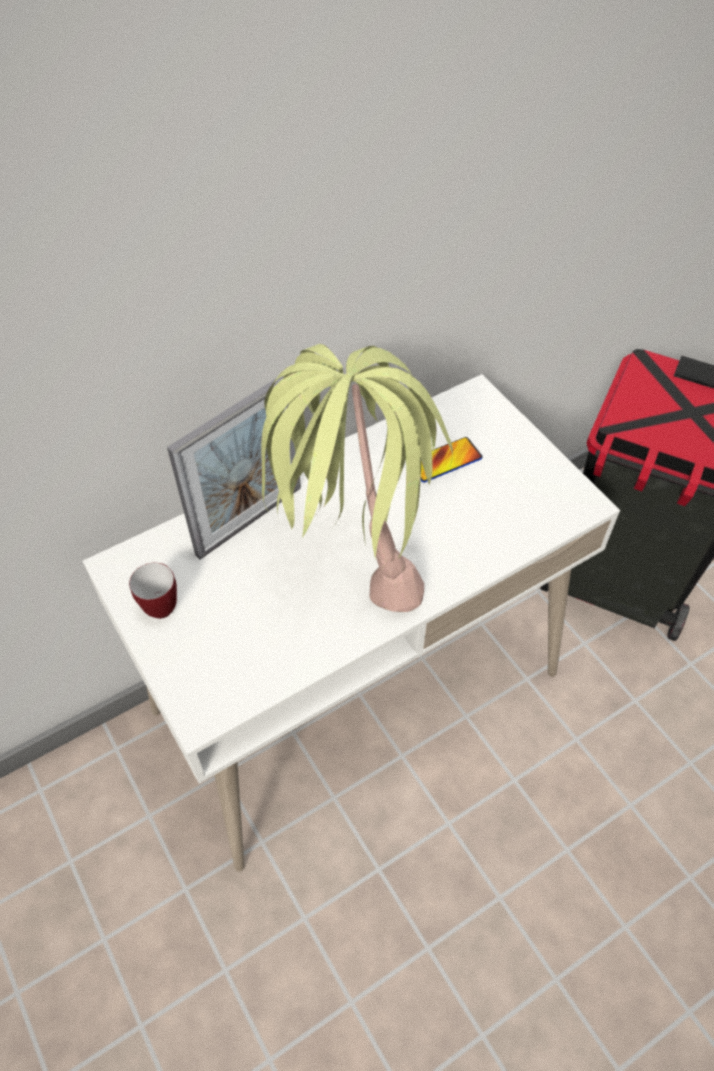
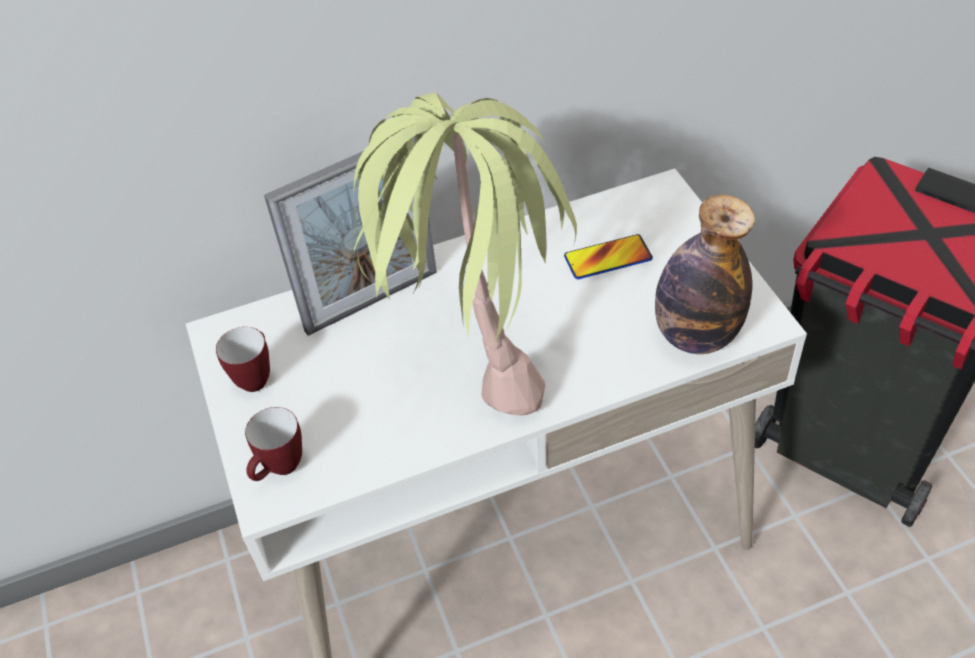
camera: 15 degrees right, 5 degrees down
none -> mug [245,407,302,481]
none -> bottle [655,195,755,354]

